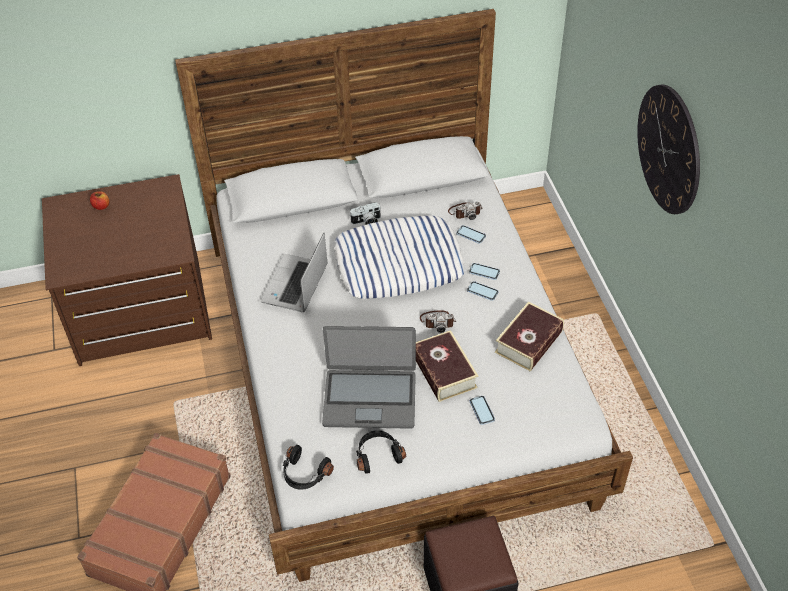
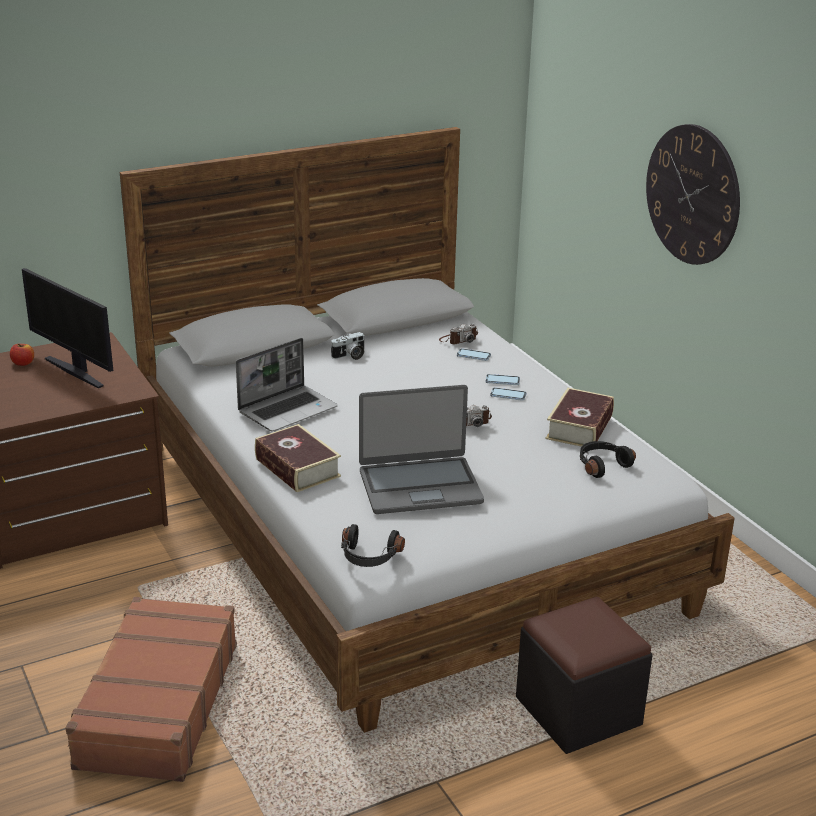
camera: 15 degrees left, 20 degrees down
laptop [260,233,327,312] -> laptop turned 135 degrees counterclockwise [236,338,338,431]
pillow [334,216,465,299] -> none
black headphones [356,430,406,474] -> black headphones moved to [580,441,636,478]
book [416,330,478,402] -> book moved to [255,424,341,492]
phone [470,396,495,425] -> none
none -> monitor [22,268,113,388]

